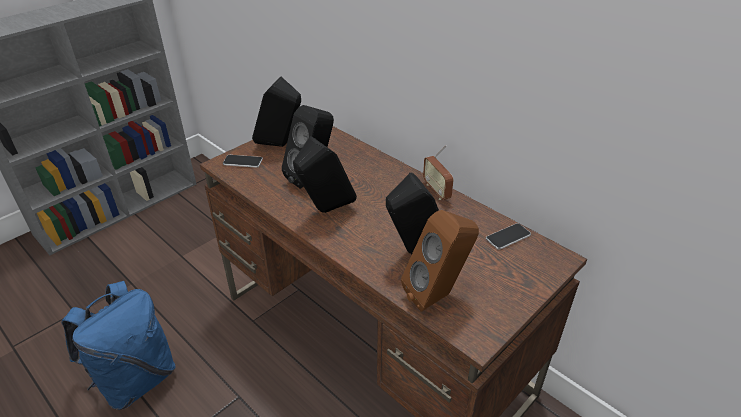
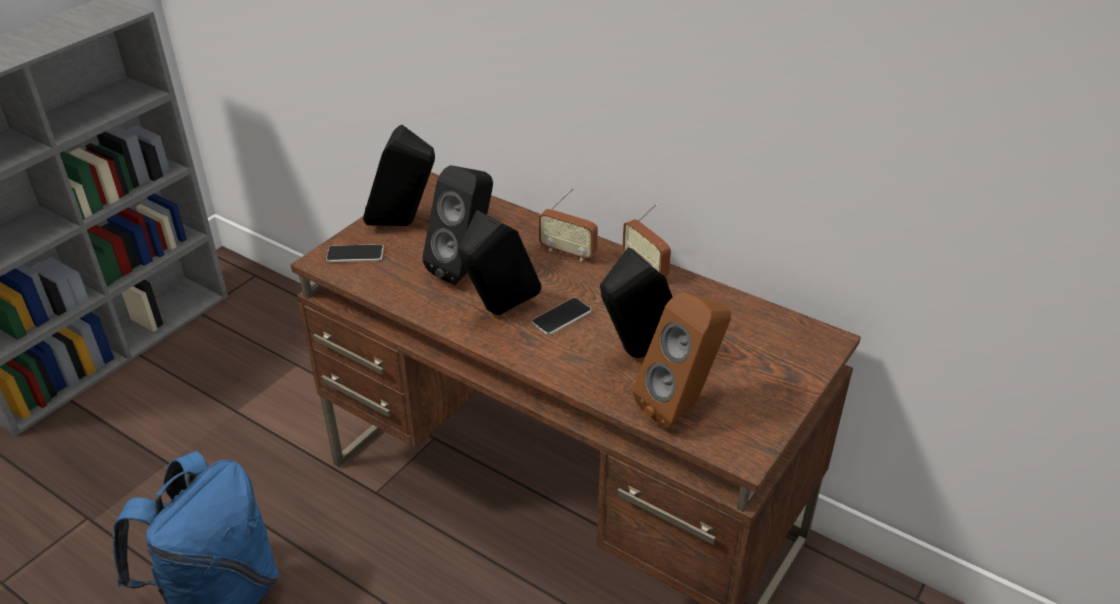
camera: 10 degrees left, 0 degrees up
phone [486,223,531,250] -> phone moved to [532,298,592,335]
none -> radio [539,187,598,261]

